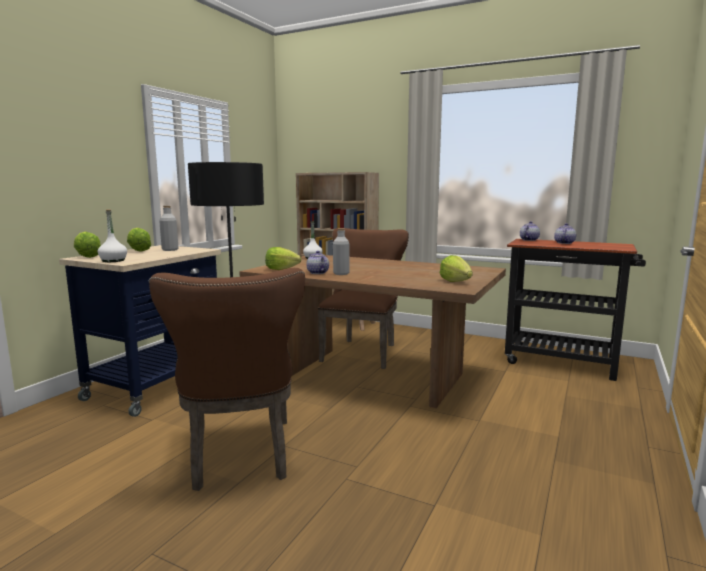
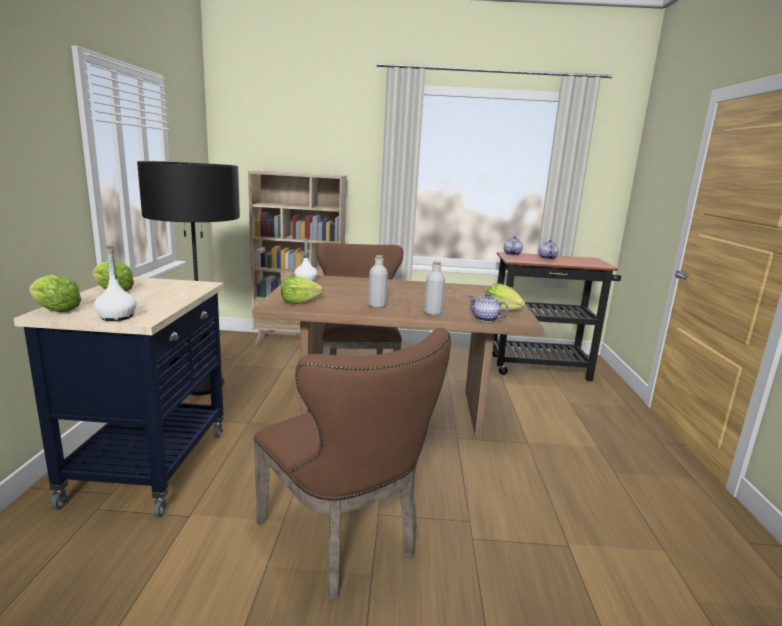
camera: 25 degrees left, 5 degrees up
grey bottle [159,206,178,251] -> grey bottle moved to [424,261,445,316]
teapot [306,251,329,274] -> teapot moved to [468,293,509,322]

